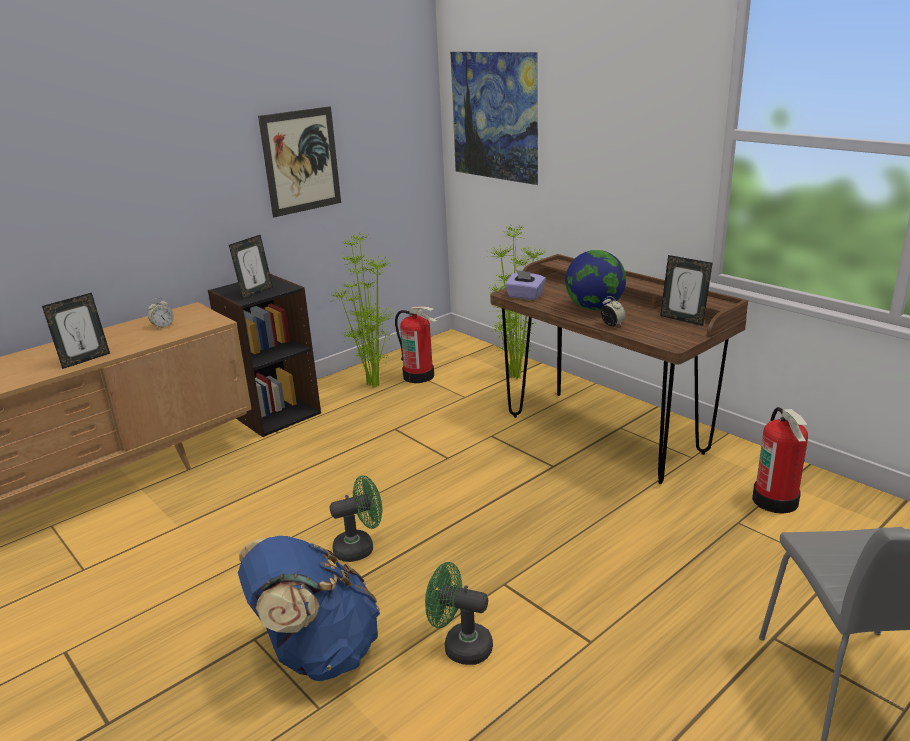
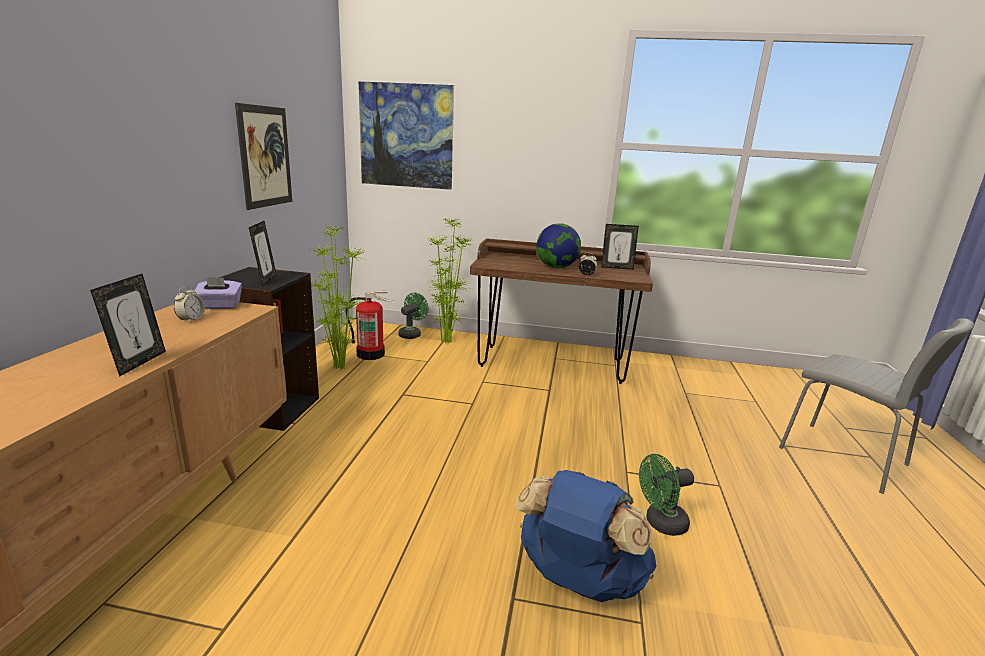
camera: 40 degrees left, 5 degrees down
green fan [330,475,382,562] -> green fan moved to [398,293,428,339]
purple tissue box [505,270,545,300] -> purple tissue box moved to [194,277,242,309]
fire extinguisher [752,407,808,514] -> none

